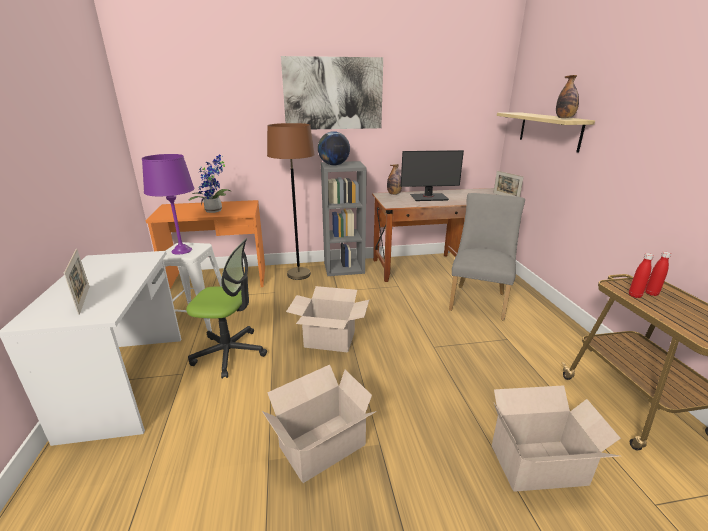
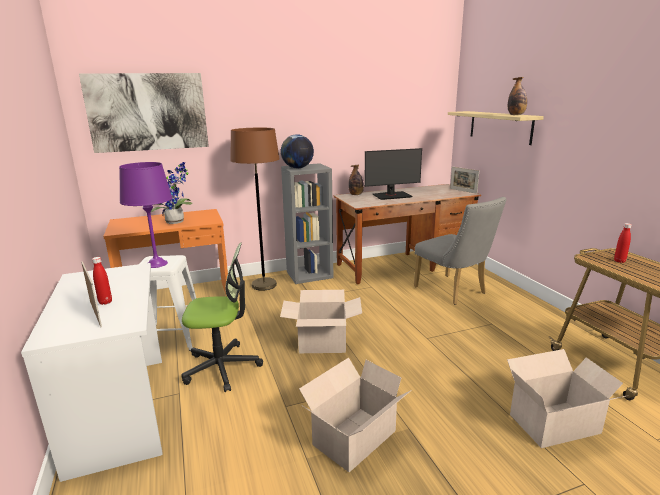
camera: 10 degrees left, 5 degrees down
picture [281,56,383,129] -> picture moved to [79,73,209,153]
grey chair [449,193,525,321] -> grey chair turned 135 degrees clockwise [414,197,506,305]
red bottle [629,253,654,298] -> red bottle moved to [92,257,112,305]

